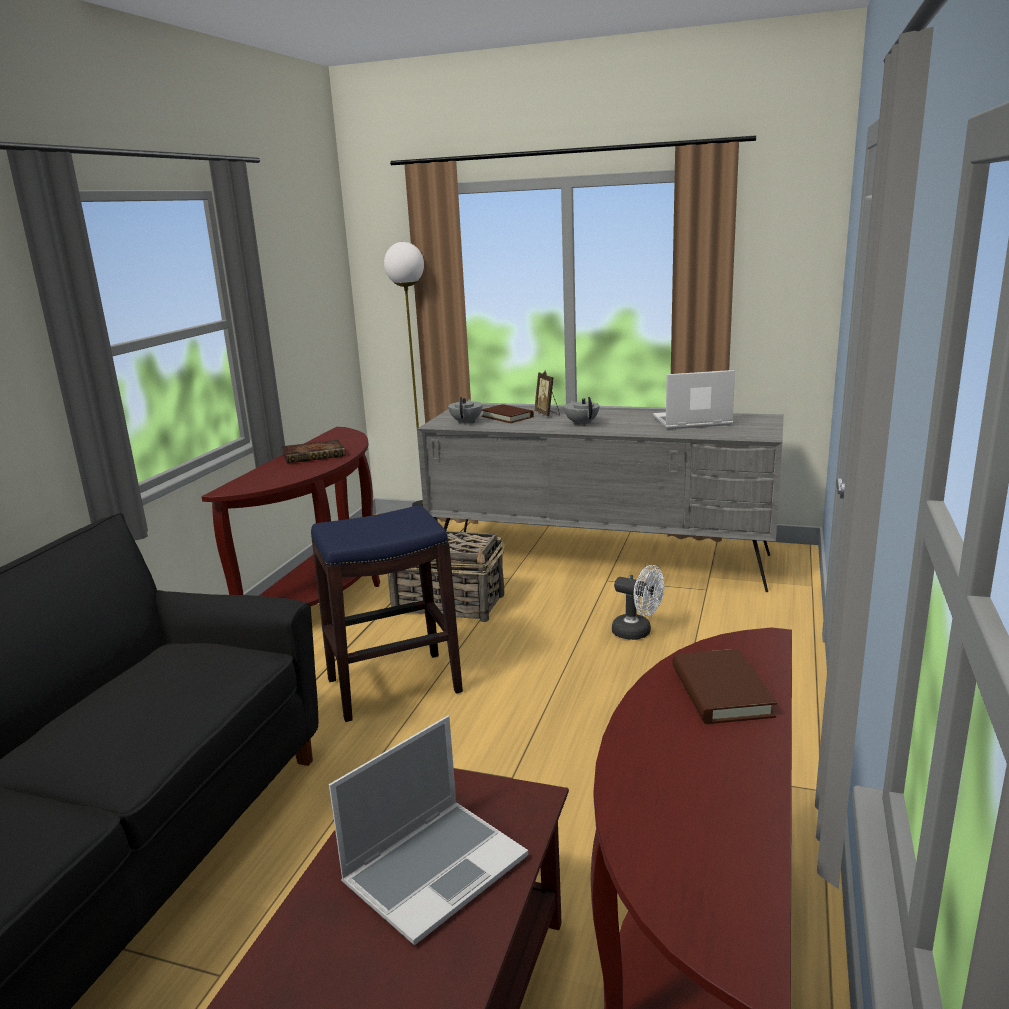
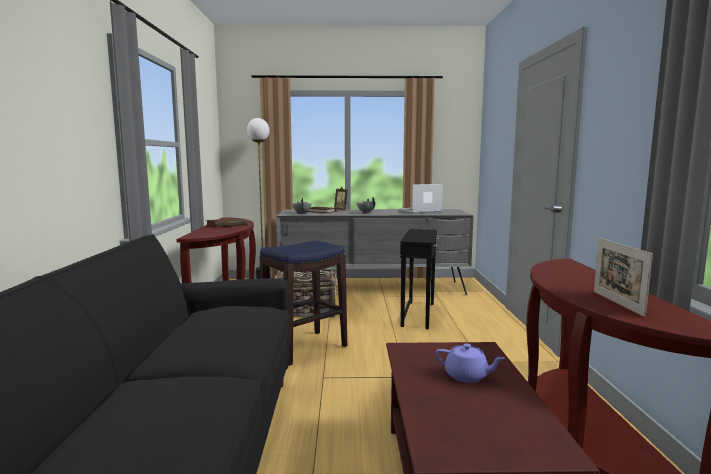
camera: 20 degrees left, 10 degrees down
laptop [329,716,528,945] -> purple teapot [435,344,505,383]
white fan [612,565,664,640] -> black side table [400,229,439,329]
brown book [672,649,777,724] -> none
none -> picture frame [594,238,653,317]

